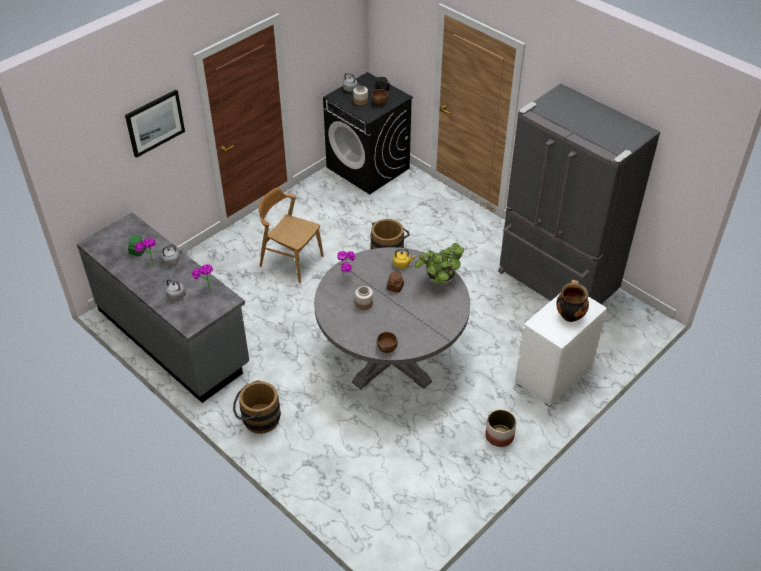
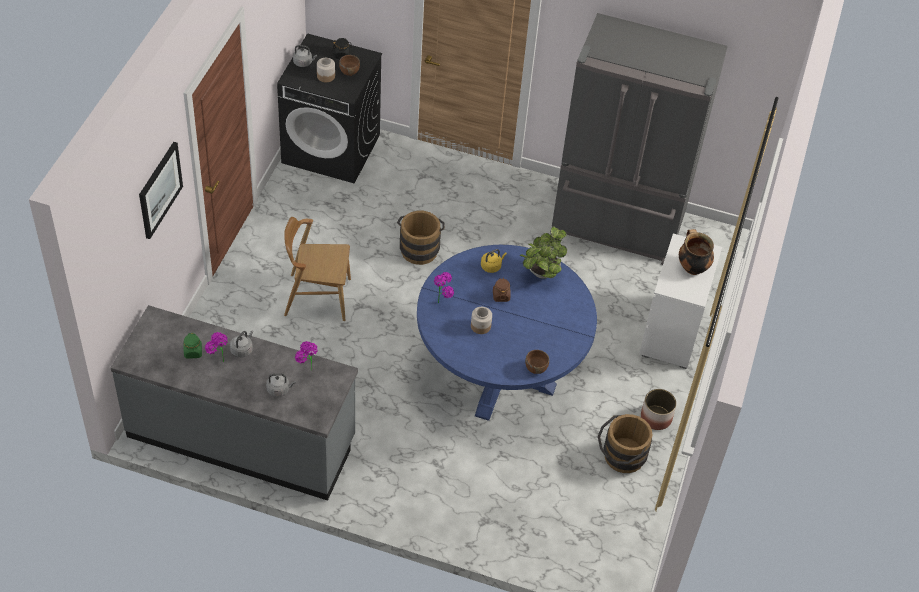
camera: 30 degrees left, 5 degrees up
brown bucket [233,380,281,434] -> brown bucket moved to [598,414,653,473]
grey dining table [314,247,470,389] -> blue dining table [417,245,597,421]

